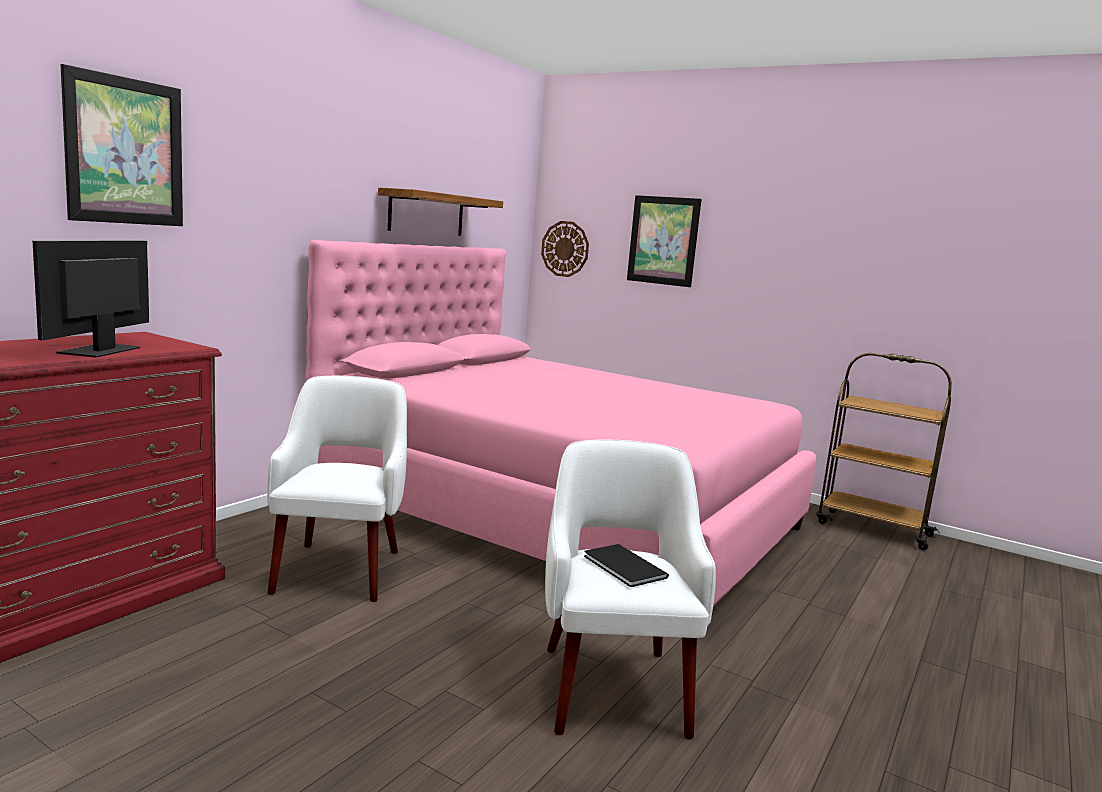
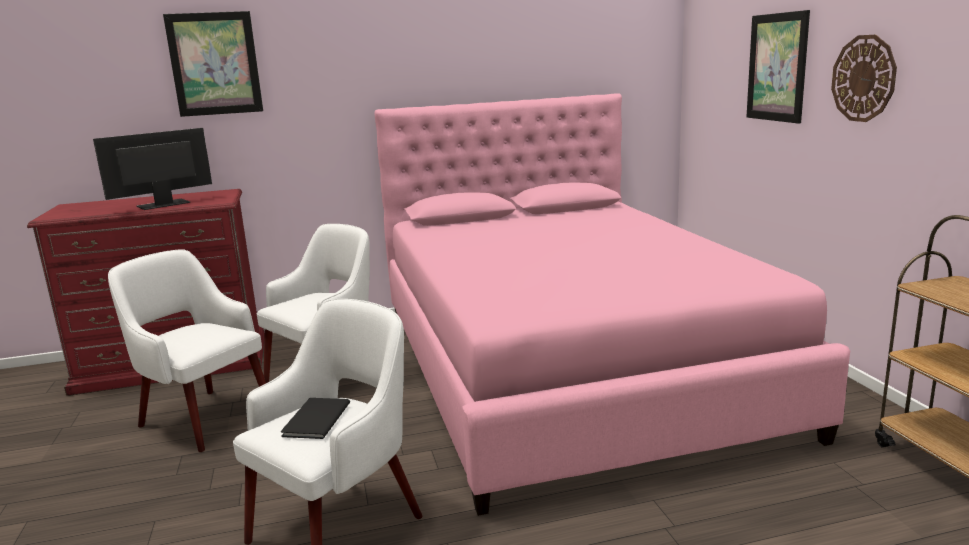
camera: 45 degrees right, 5 degrees up
shelf [378,187,503,236] -> none
wall clock [541,221,589,277] -> wall clock moved to [831,35,897,122]
none -> white armchair [108,249,266,452]

